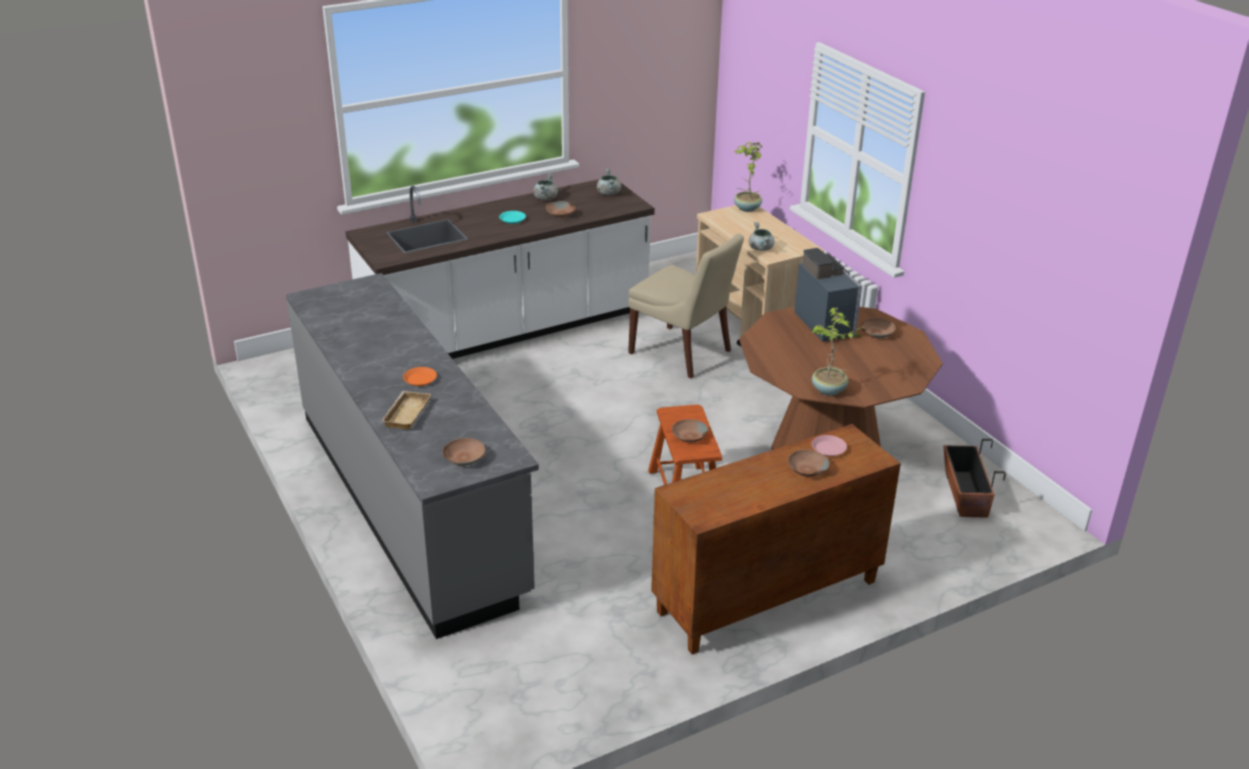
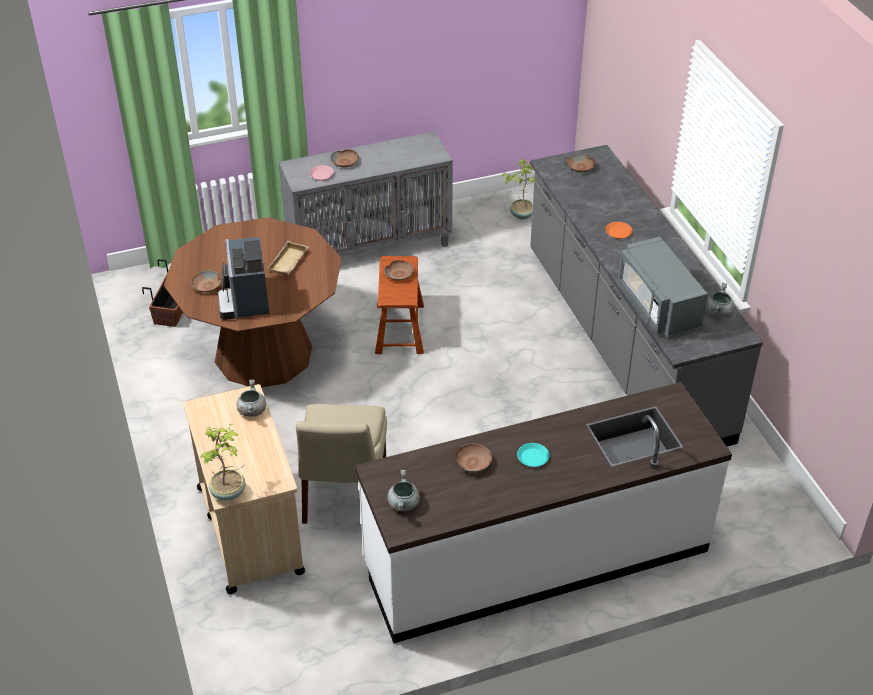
camera: 170 degrees left, 10 degrees up
beige tray [382,391,431,429] -> beige tray moved to [268,241,309,275]
grey cooking pot [533,173,558,200] -> grey cooking pot moved to [706,282,734,317]
beige chair [628,234,744,379] -> beige chair turned 135 degrees counterclockwise [296,404,387,524]
brown cabinet [651,424,901,654] -> grey cabinet [279,132,453,257]
potted plant [811,308,864,396] -> potted plant moved to [501,159,535,220]
none -> grey microwave [618,237,708,337]

